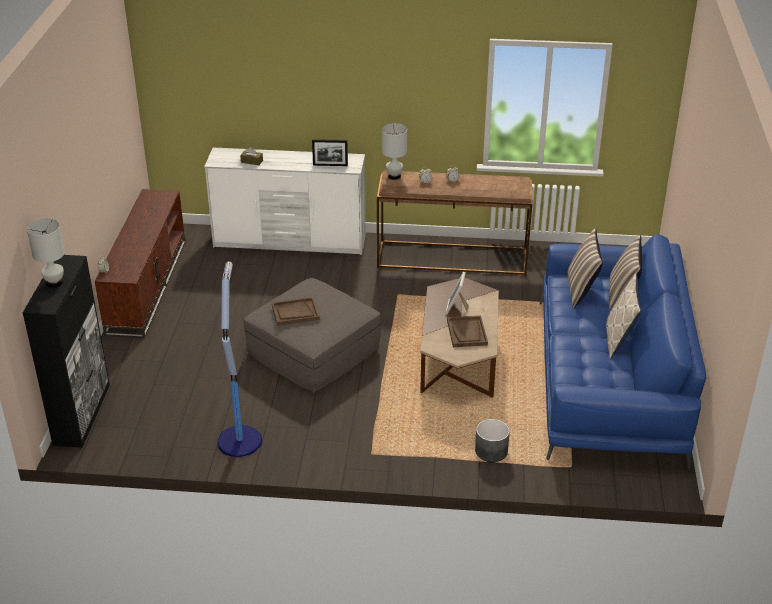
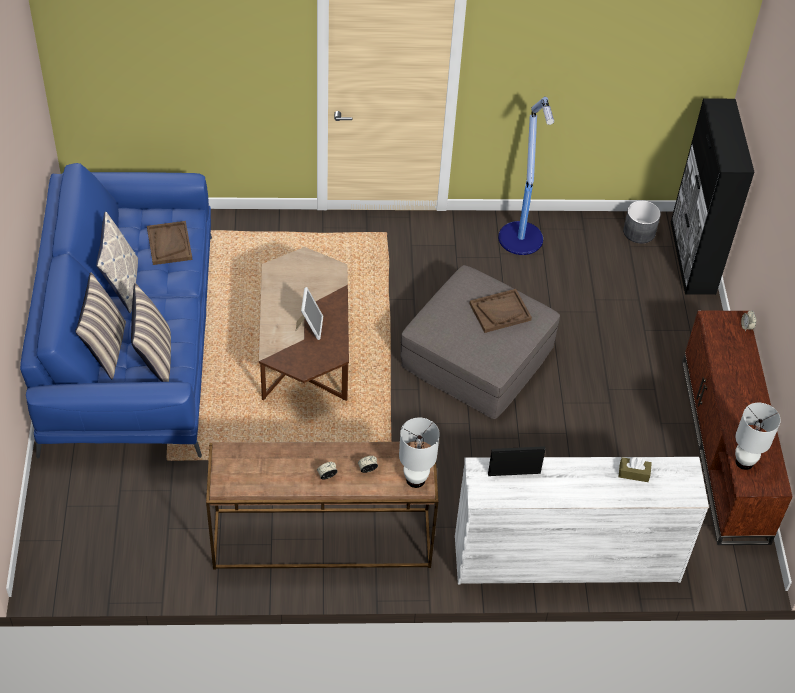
camera: 170 degrees right, 15 degrees up
white table lamp [27,218,65,288] -> white table lamp moved to [735,403,781,470]
brown tray [447,315,488,347] -> brown tray moved to [147,221,192,265]
grey planter [475,419,510,462] -> grey planter moved to [623,200,661,244]

